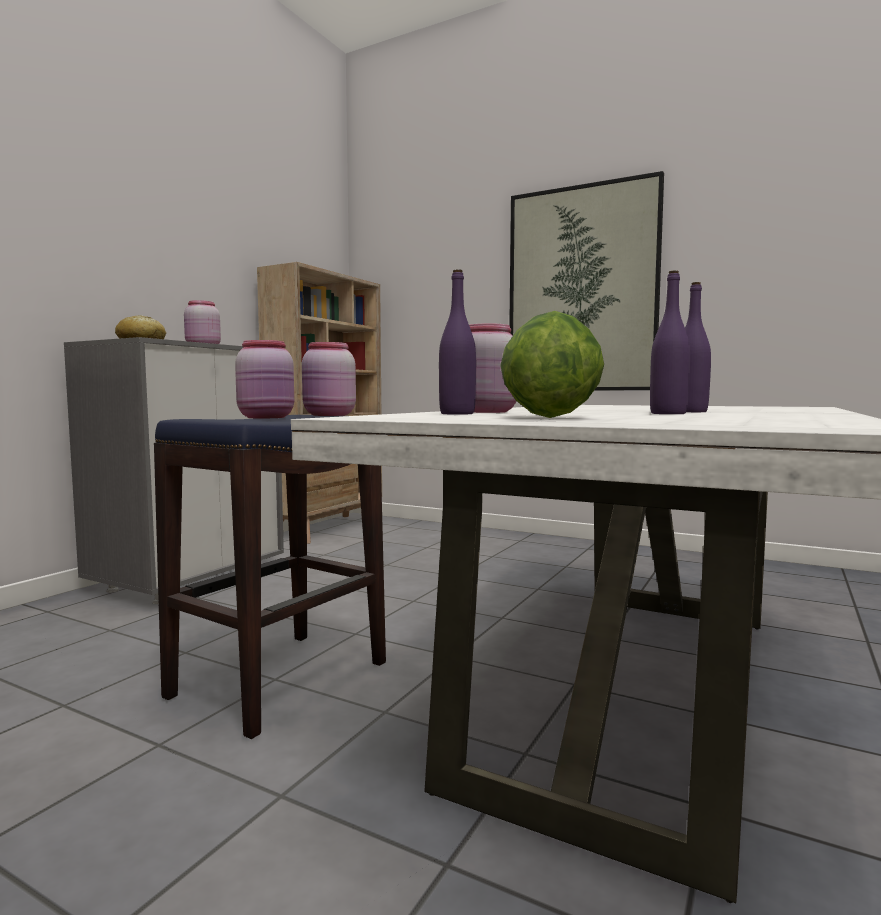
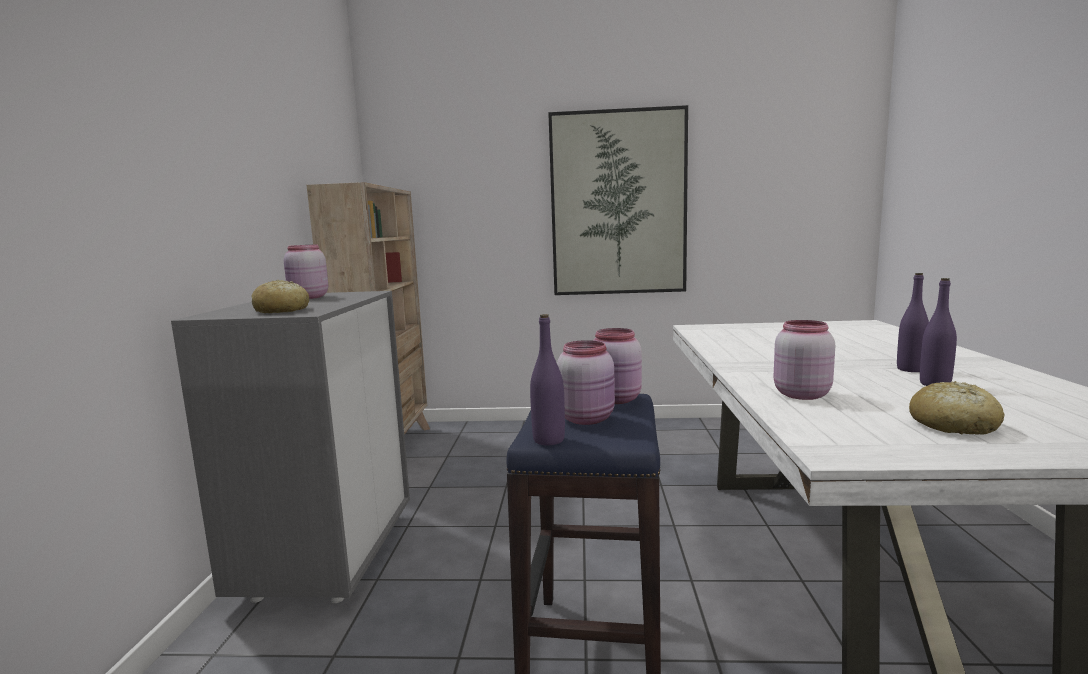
camera: 25 degrees left, 5 degrees up
purple bottle [439,269,476,415] -> purple bottle moved to [530,314,565,445]
lettuce [500,311,604,418] -> bread [909,381,1005,435]

